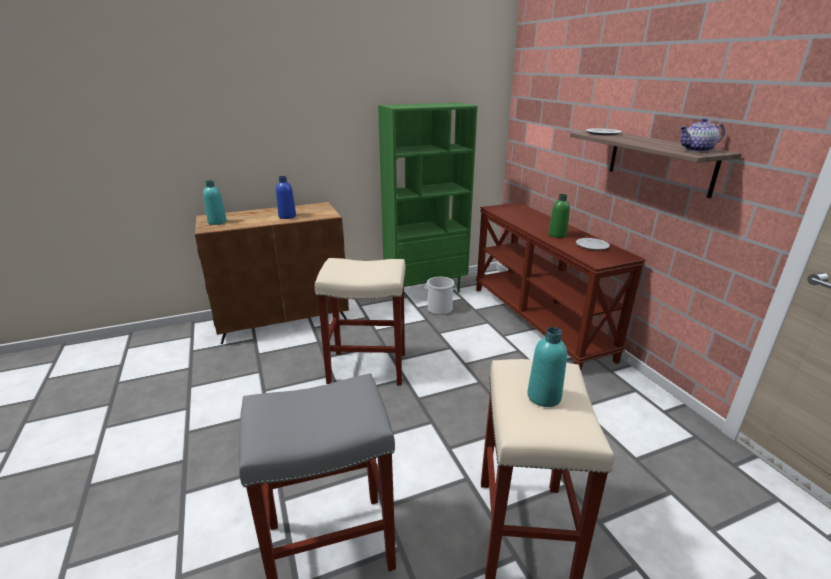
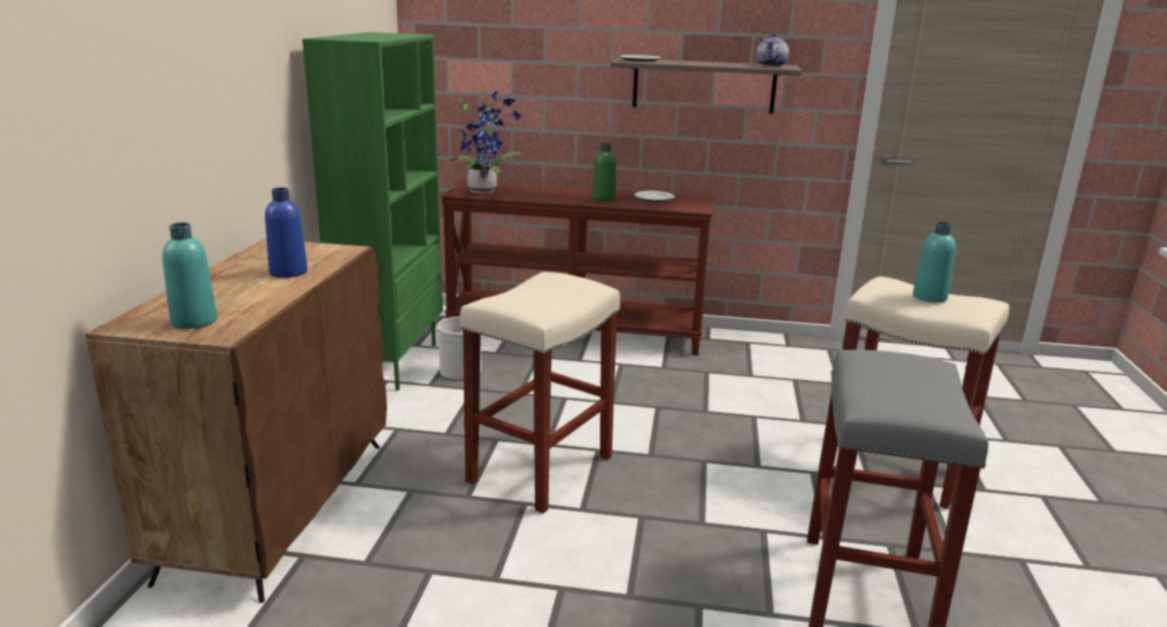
camera: 60 degrees left, 5 degrees down
none -> potted plant [450,91,522,194]

